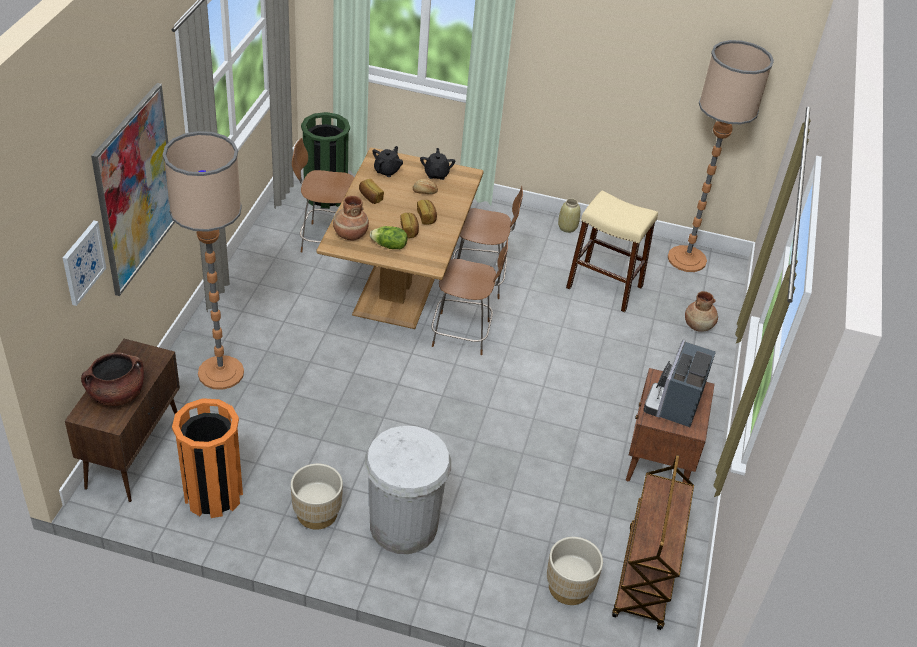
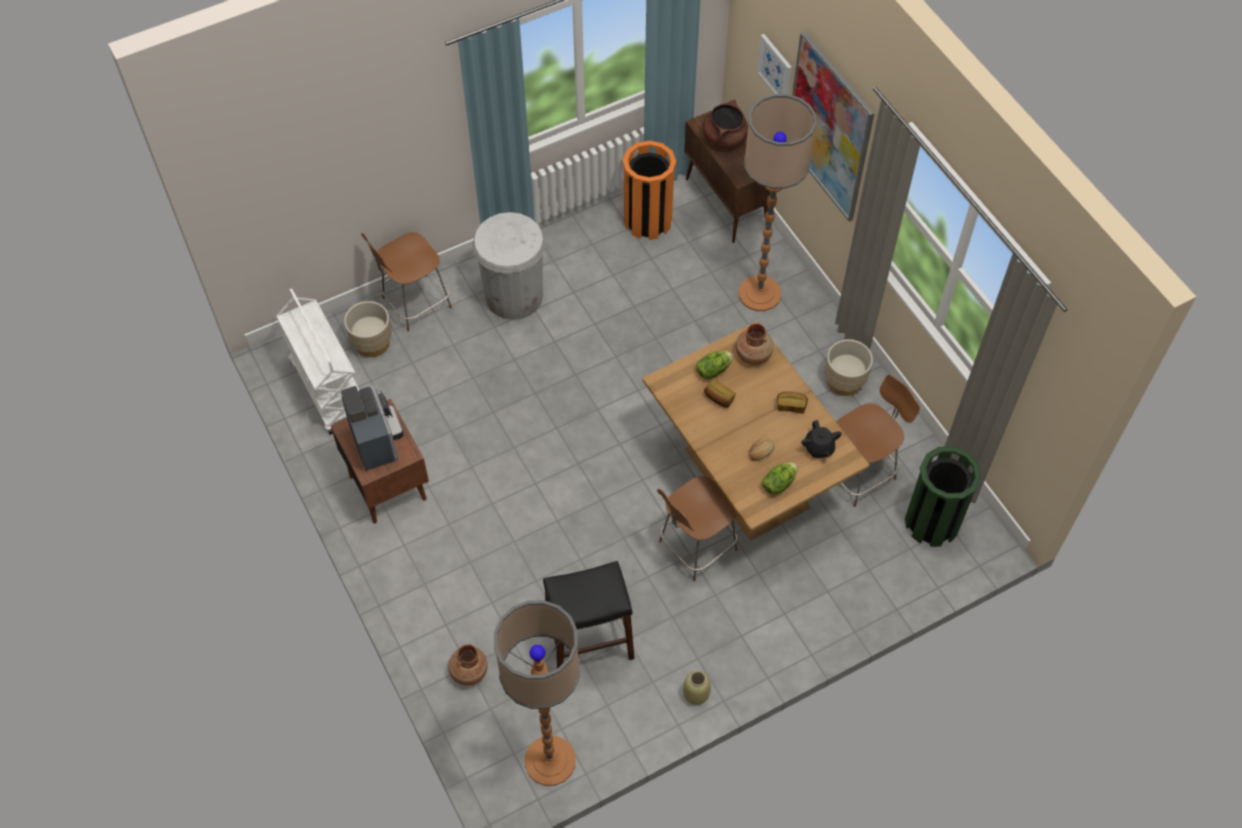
camera: 140 degrees right, 15 degrees up
beige planter [291,464,343,530] -> beige planter moved to [825,339,873,396]
bread [417,200,437,225] -> none
black teapot [420,148,455,180] -> lettuce [762,462,798,495]
brown chair [431,238,508,355] -> brown chair moved to [361,232,452,332]
beige stool [566,191,658,312] -> black stool [543,561,634,669]
brown cart [612,455,694,630] -> white cart [277,288,359,435]

